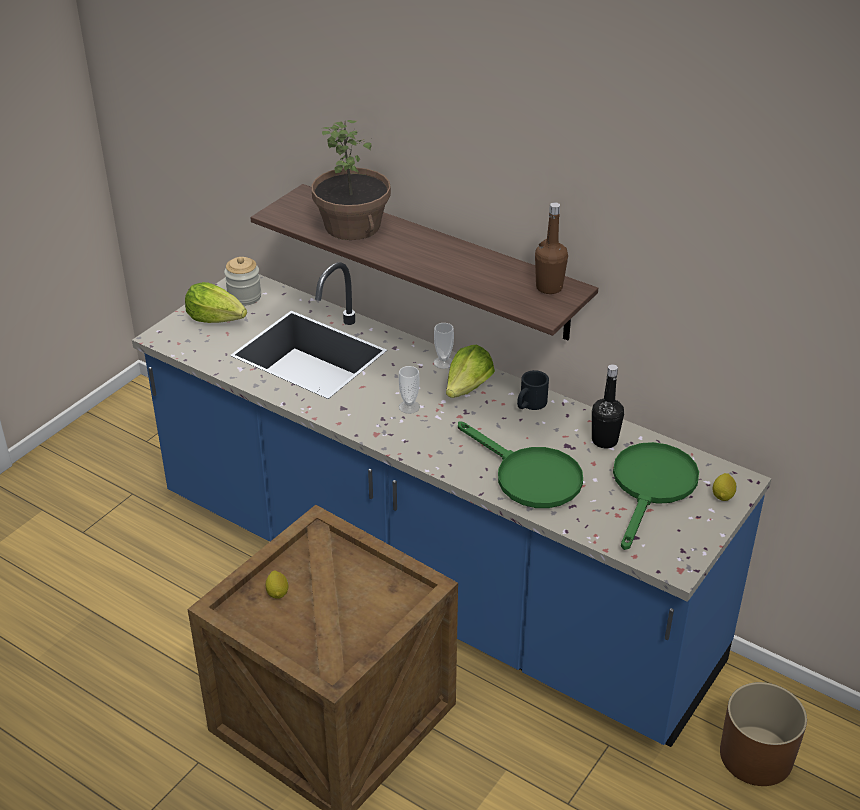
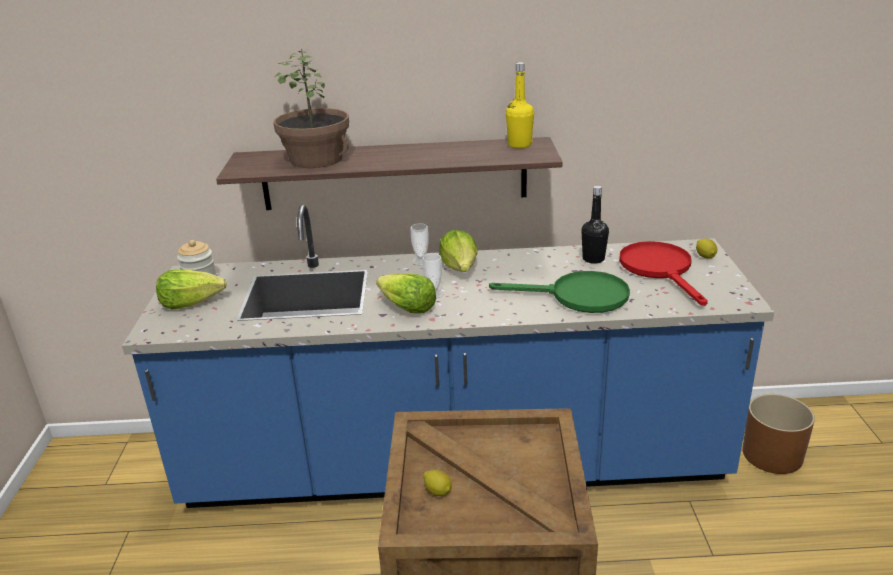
camera: 35 degrees left, 10 degrees down
black mug [517,370,549,410] -> none
brown bottle [535,202,568,294] -> yellow bottle [506,62,534,149]
green frying pan [613,442,699,550] -> red frying pan [619,241,708,306]
none -> lettuce [376,273,436,314]

